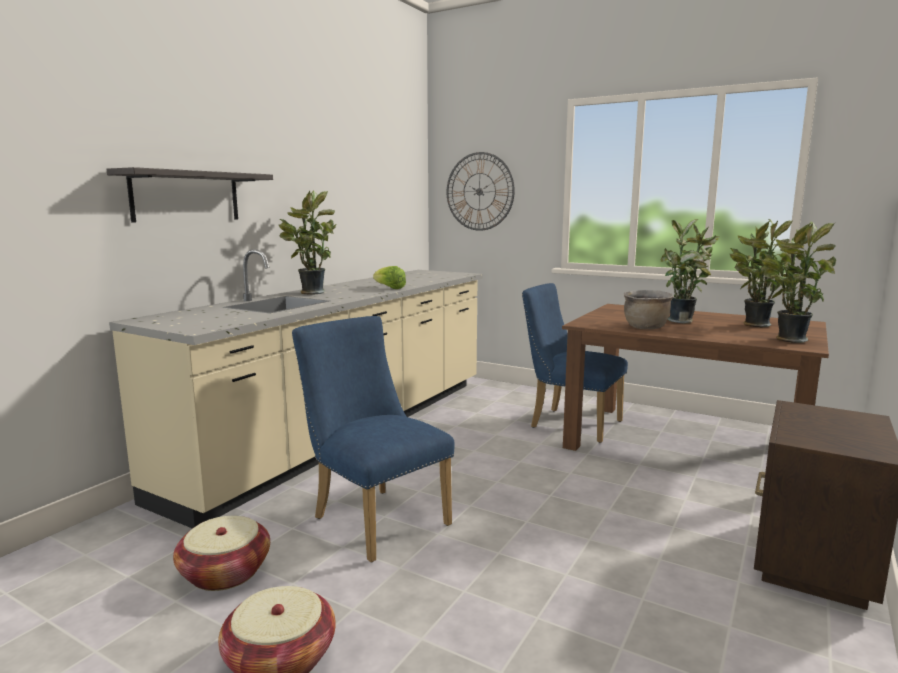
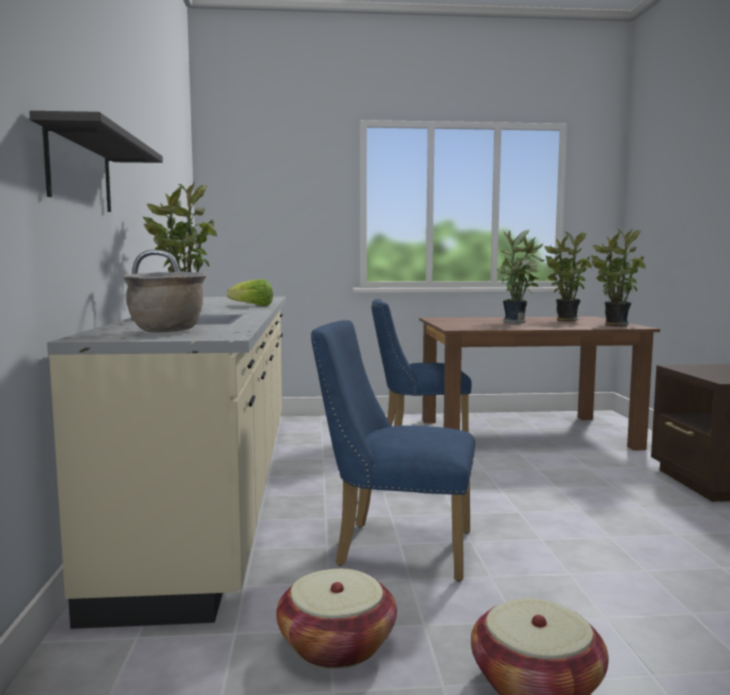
camera: 35 degrees left, 5 degrees down
wall clock [447,152,515,231] -> none
brown cooking pot [624,290,674,329] -> brown cooking pot moved to [123,272,206,332]

